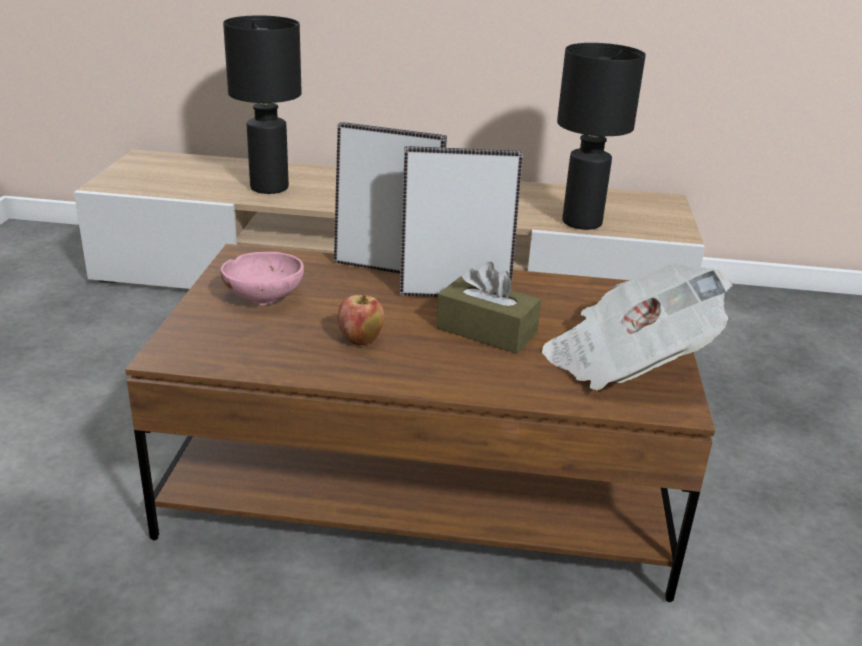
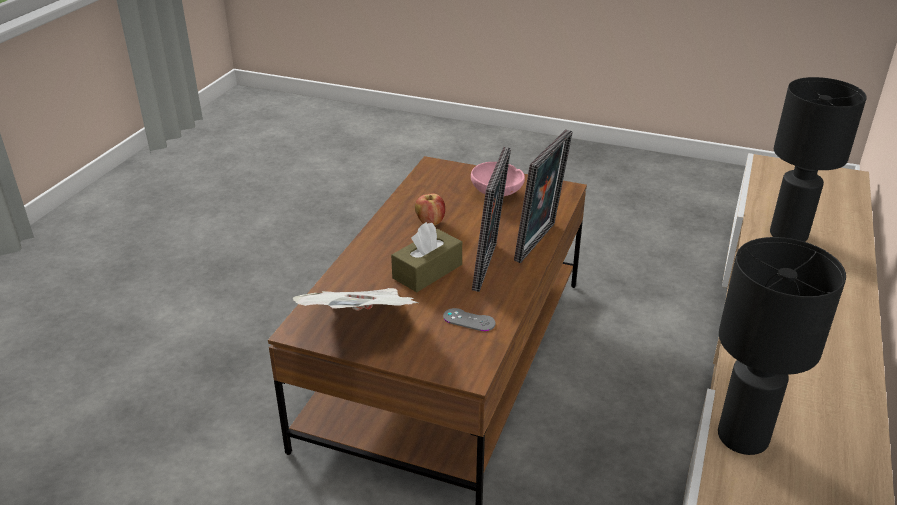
camera: 105 degrees right, 5 degrees up
none -> grey game controller [443,308,496,331]

